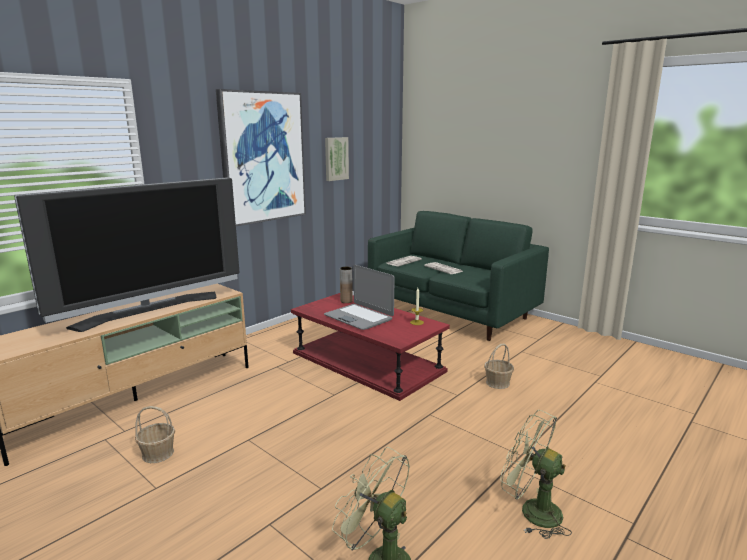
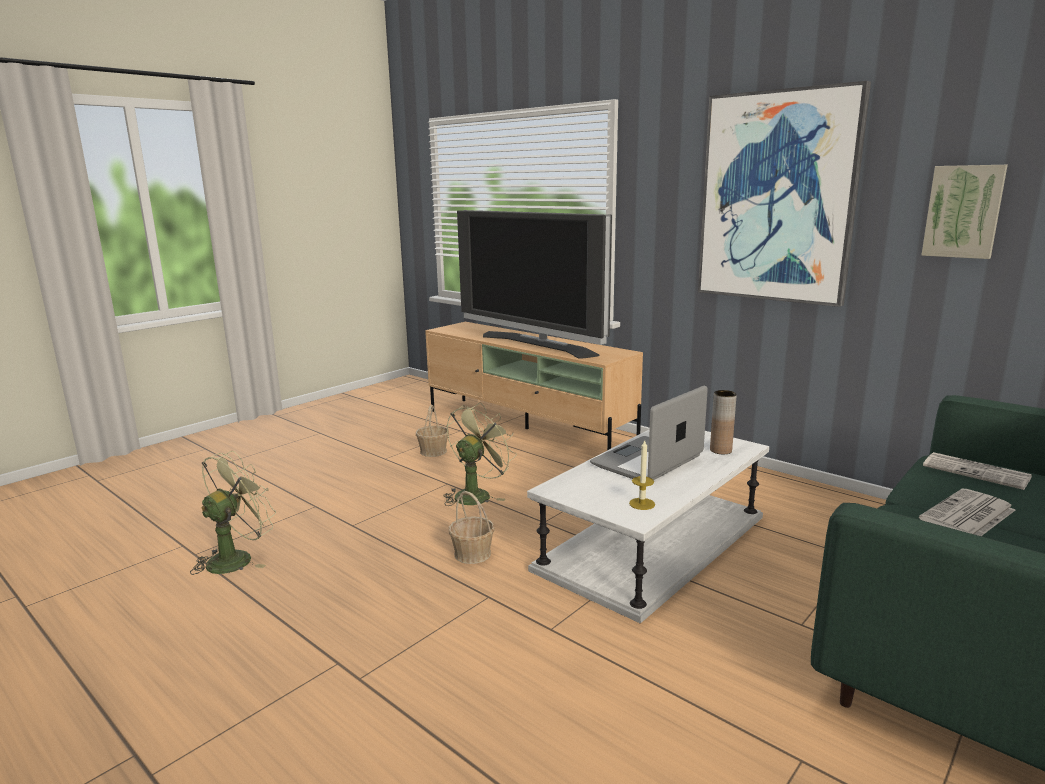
camera: 90 degrees right, 0 degrees up
red coffee table [291,293,450,401] -> white coffee table [527,430,769,624]
basket [484,344,514,389] -> basket moved to [449,491,495,564]
green fan [500,410,572,539] -> green fan moved to [443,402,517,506]

